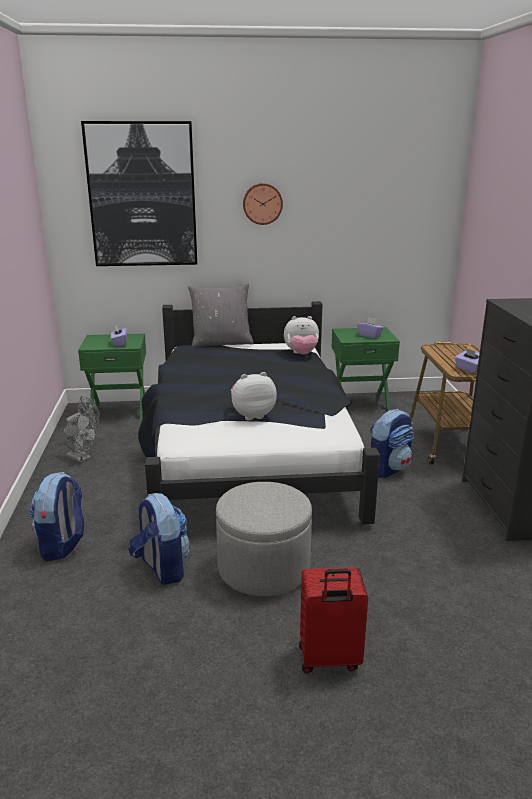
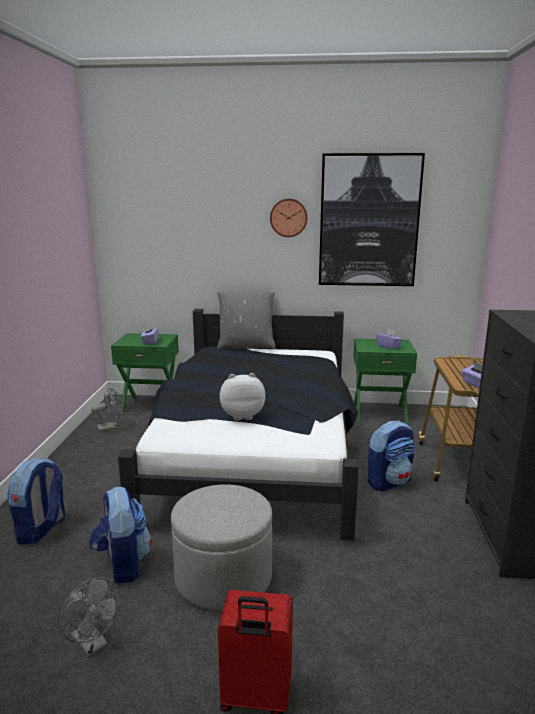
camera: 10 degrees right, 5 degrees down
grey fan [64,414,96,463] -> grey fan moved to [60,577,121,657]
picture [81,121,197,266] -> picture moved to [319,153,425,286]
plush toy [284,316,319,355] -> none

